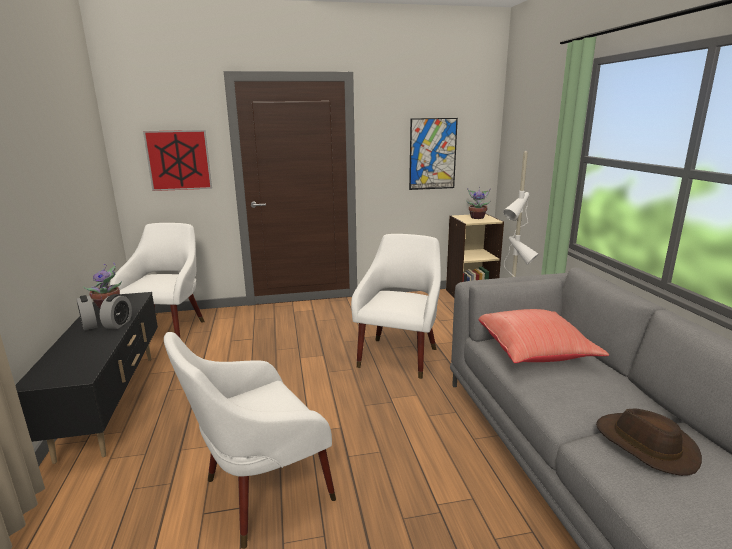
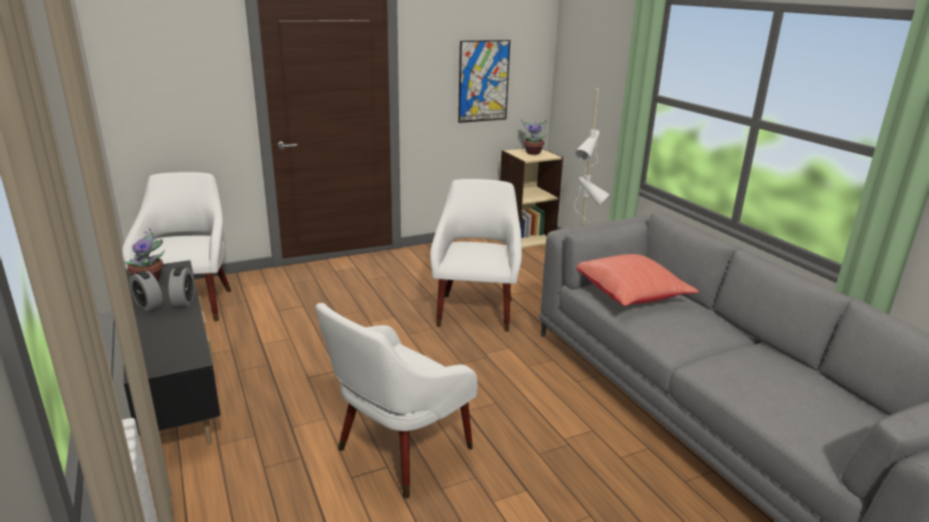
camera: 15 degrees left, 5 degrees up
picture [143,130,212,191] -> none
brown hat [596,409,702,476] -> none

